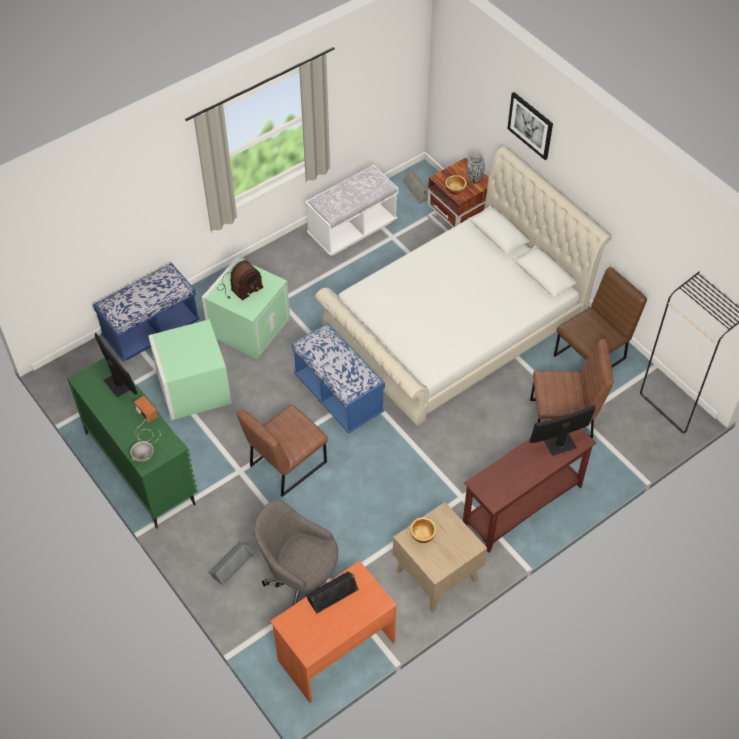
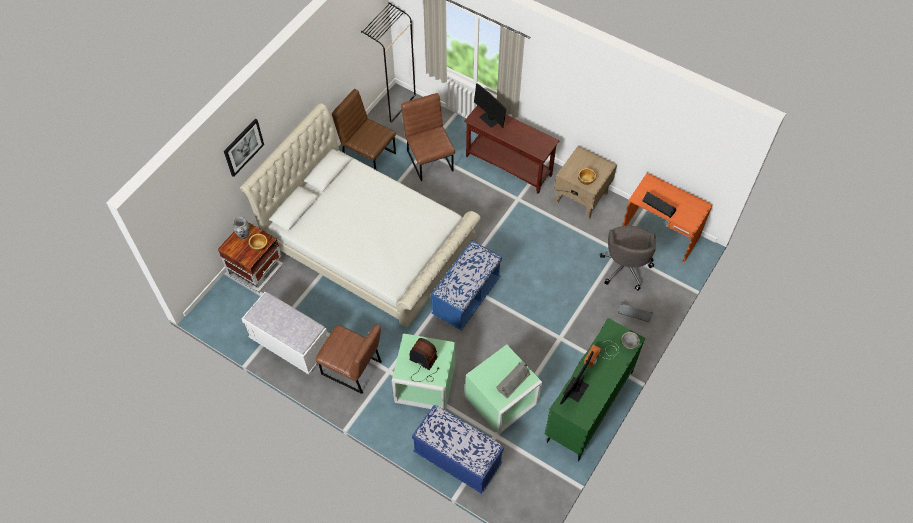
camera: 110 degrees left, 5 degrees up
brown chair [237,405,328,497] -> brown chair moved to [315,325,382,394]
grey speaker [402,170,428,204] -> grey speaker moved to [496,363,530,399]

